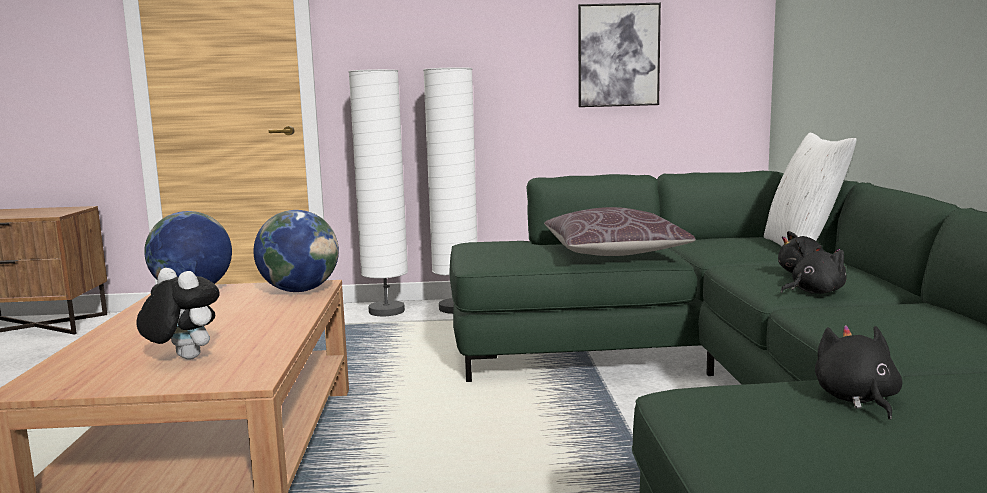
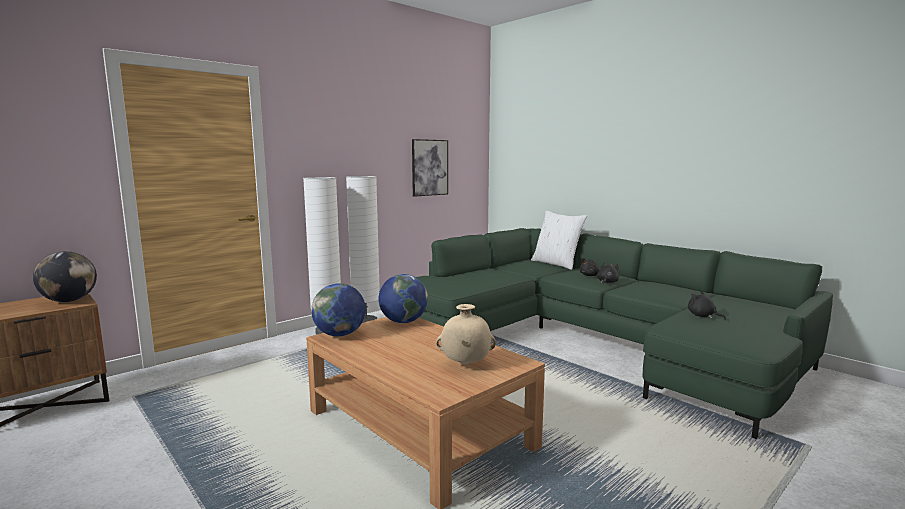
camera: 40 degrees left, 0 degrees up
plush toy [136,268,220,360] -> beige vase [436,304,496,365]
brown pillow [544,207,696,256] -> none
none -> globe [33,251,97,302]

